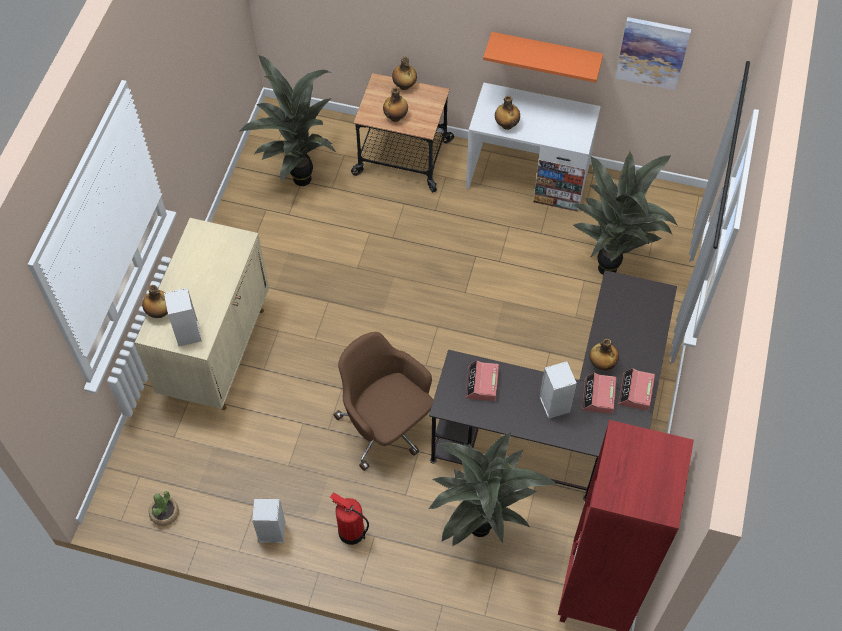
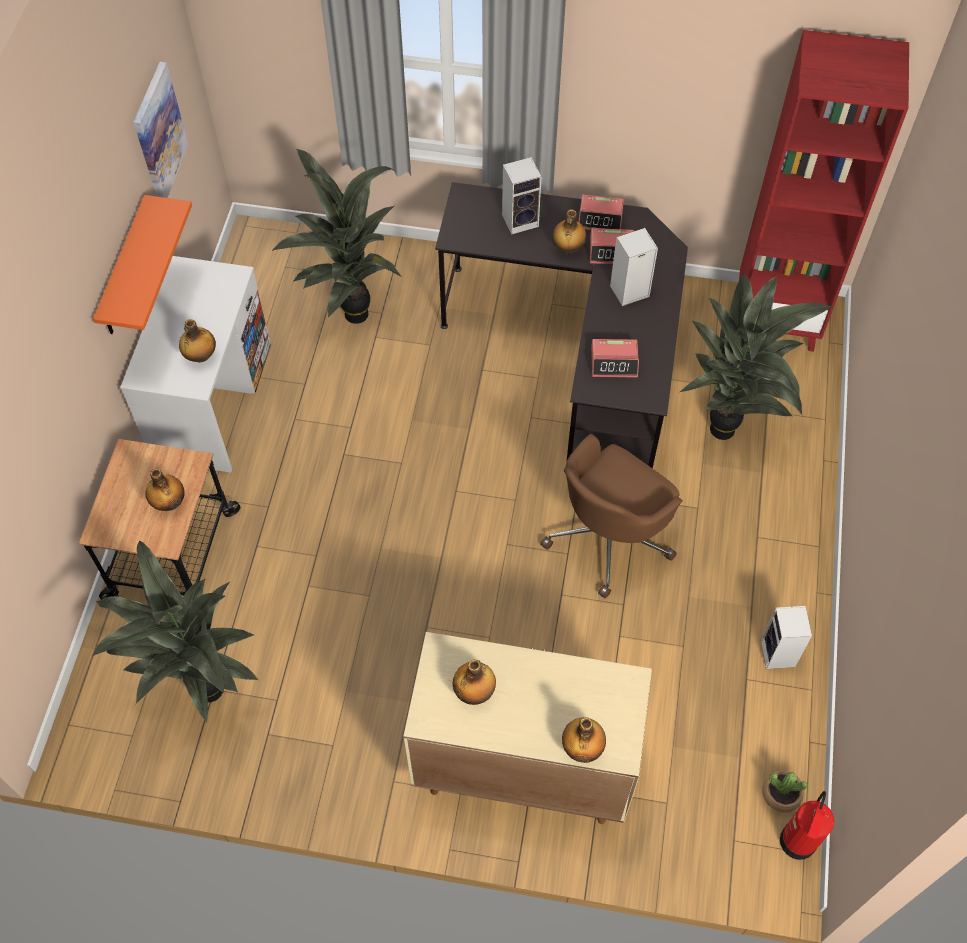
camera: 95 degrees left, 0 degrees up
speaker [164,288,202,346] -> speaker moved to [502,157,542,235]
fire extinguisher [330,492,369,545] -> fire extinguisher moved to [780,791,834,860]
bottle [392,57,417,90] -> bottle moved to [453,659,496,705]

